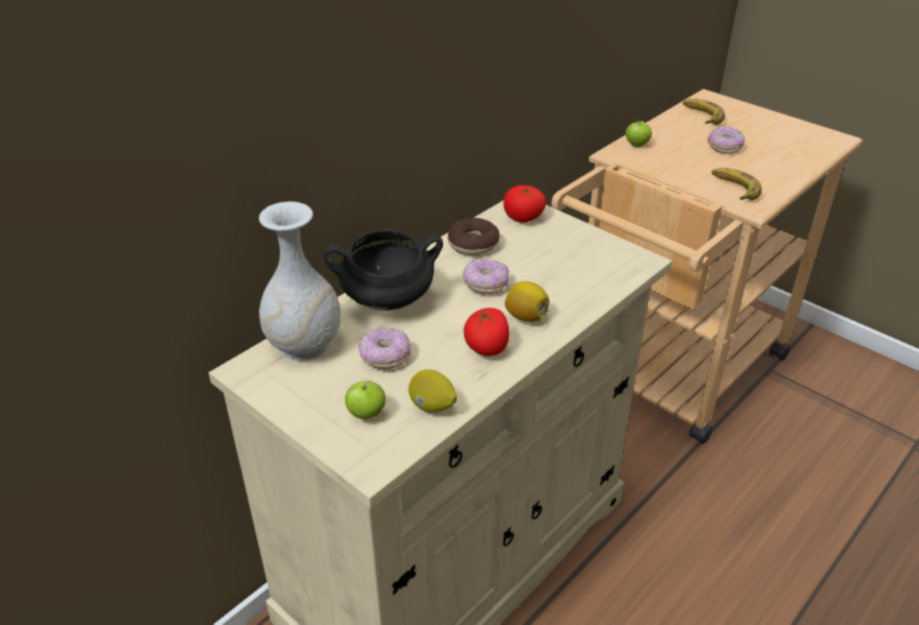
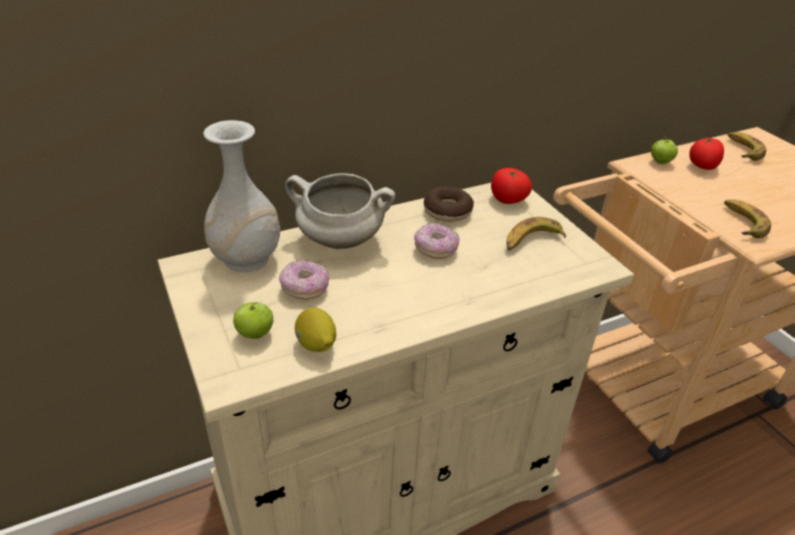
camera: 20 degrees right, 0 degrees up
black cooking pot [324,229,443,311] -> white cooking pot [285,173,395,249]
tomato [464,308,509,356] -> tomato moved to [689,137,724,170]
lemon [505,281,549,322] -> none
donut [707,126,745,154] -> none
none -> banana [506,217,566,251]

